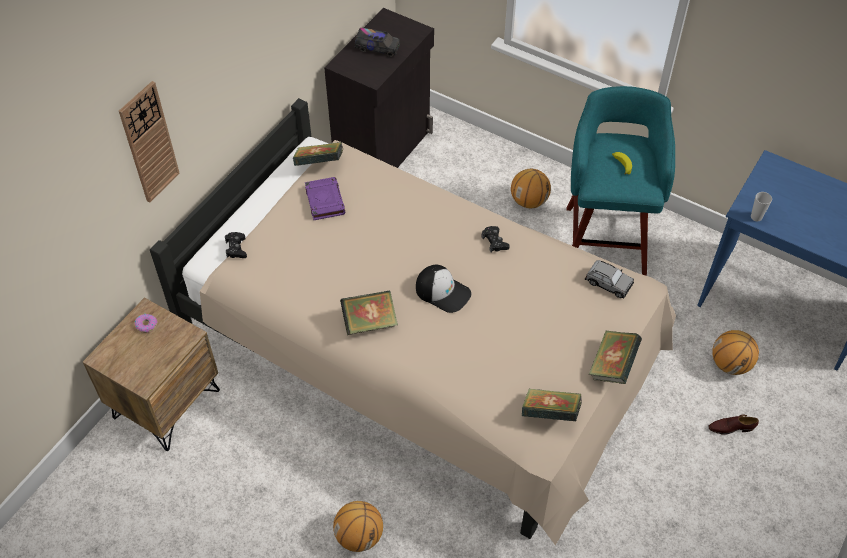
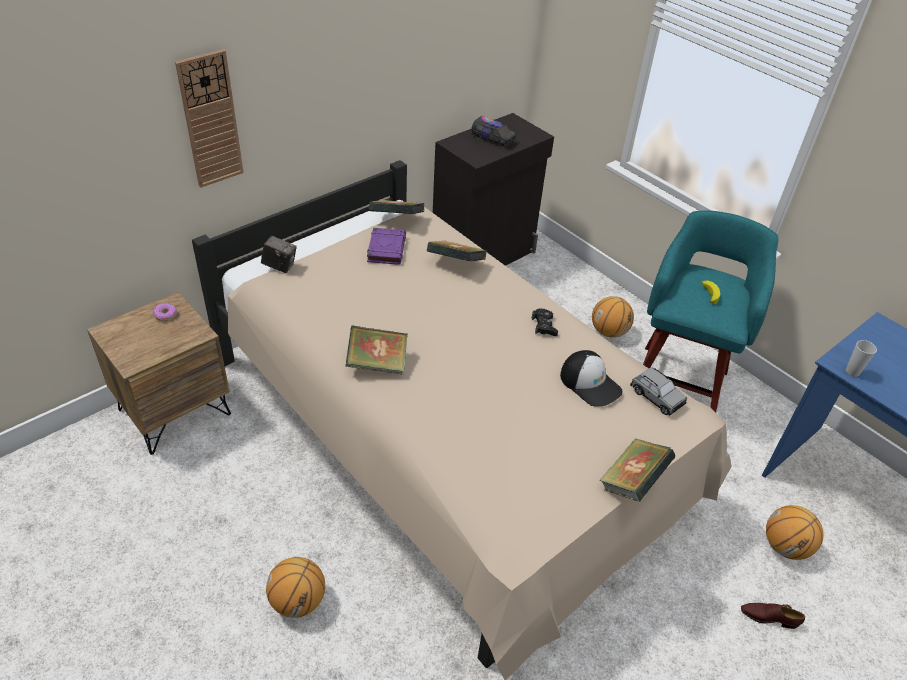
camera: 15 degrees right, 10 degrees down
black game controller [225,232,247,258] -> camera [261,236,297,273]
cap [416,265,471,313] -> cap moved to [560,350,623,407]
book [522,389,582,422] -> book moved to [427,240,487,261]

